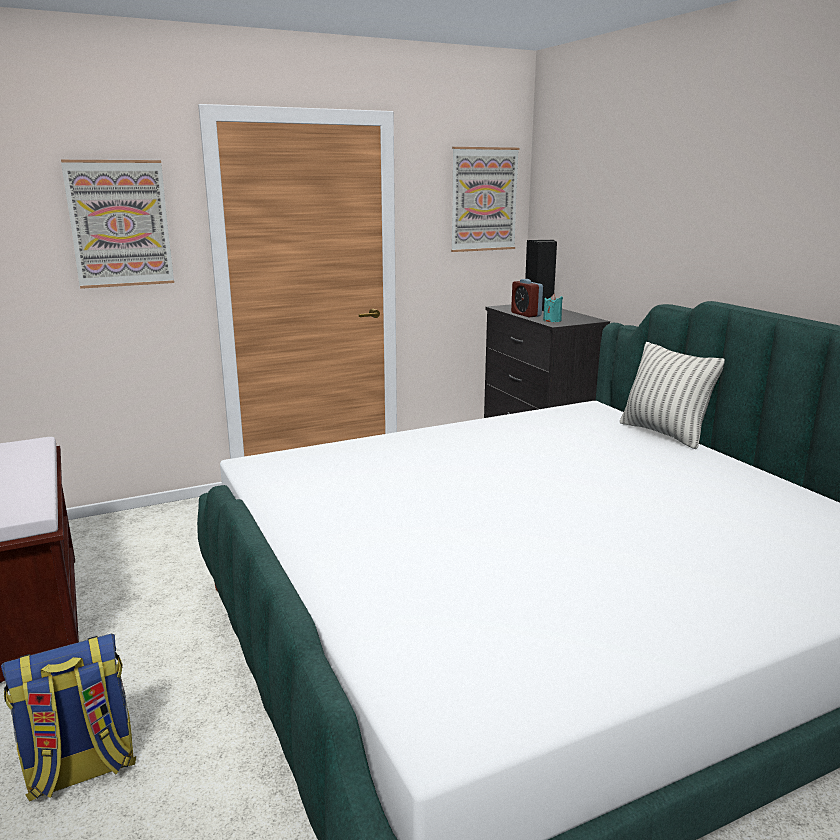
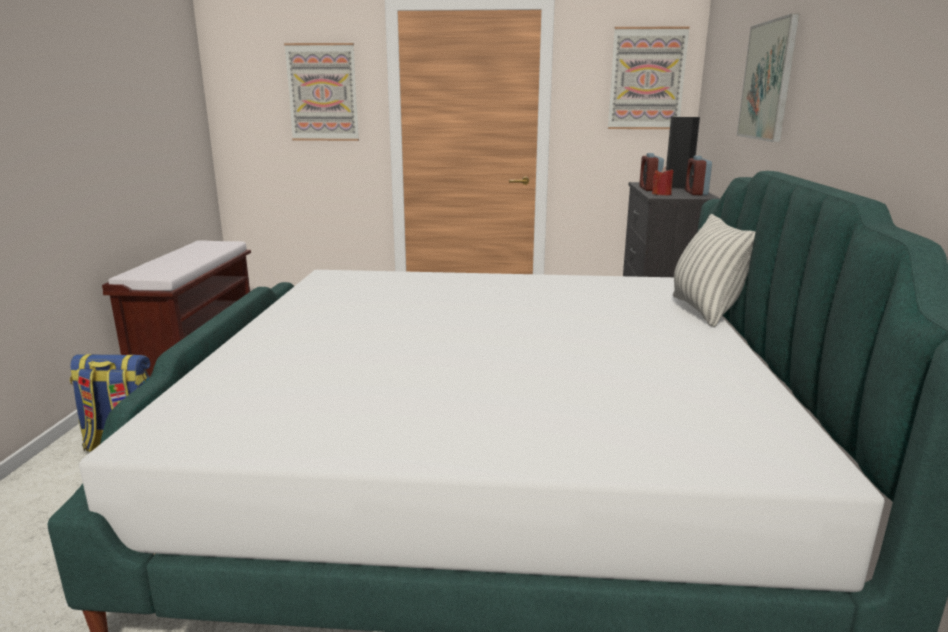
camera: 30 degrees right, 0 degrees up
turquoise candle [543,294,563,322] -> red candle [652,167,673,195]
none -> alarm clock [685,156,712,195]
none -> picture [737,13,800,142]

